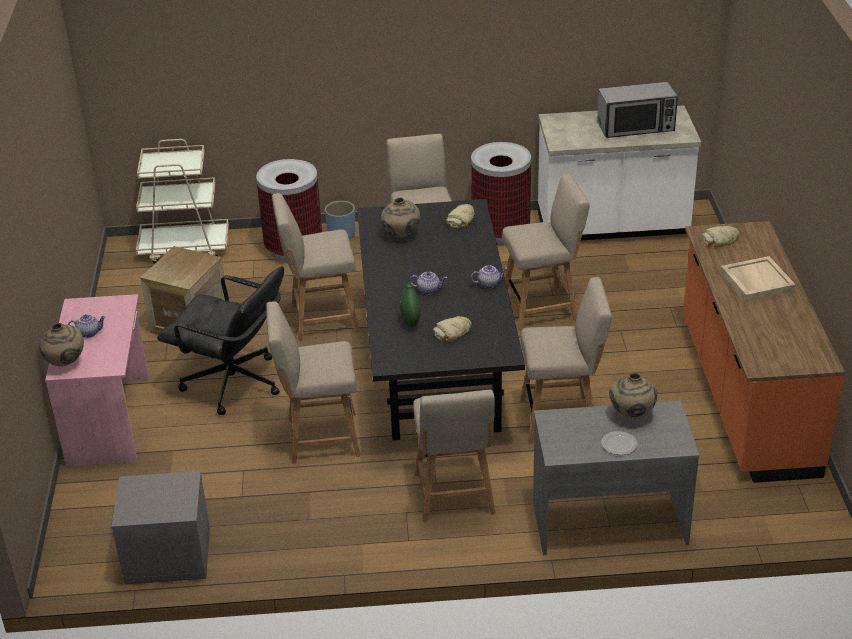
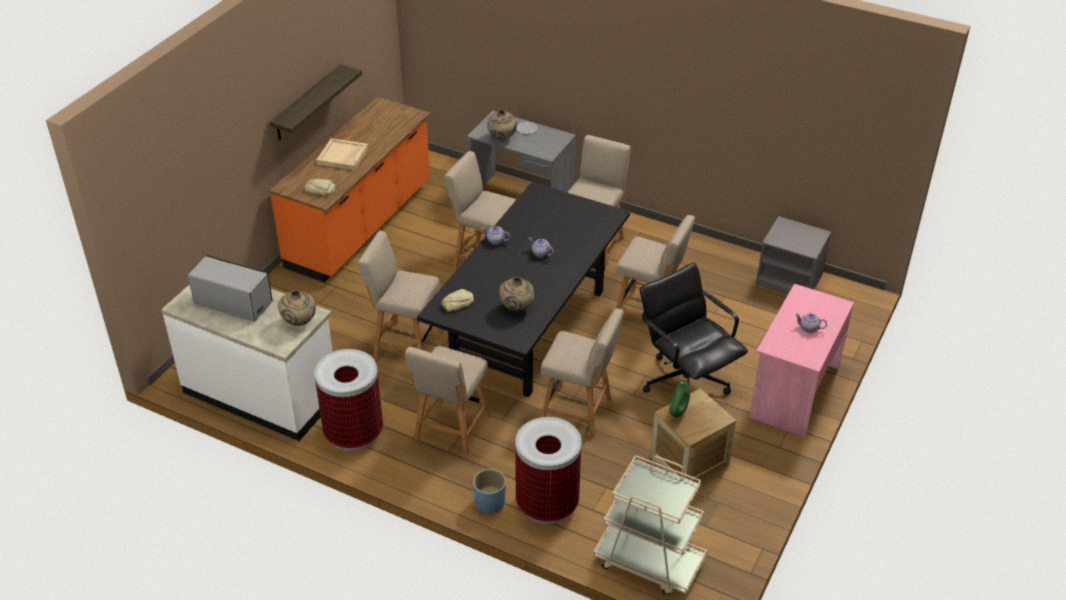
camera: 150 degrees left, 5 degrees up
beige vase [39,323,84,366] -> beige vase moved to [278,290,316,326]
green vase [400,283,420,327] -> green vase moved to [669,379,690,417]
bread [433,316,472,342] -> none
none -> shelf [269,64,362,141]

